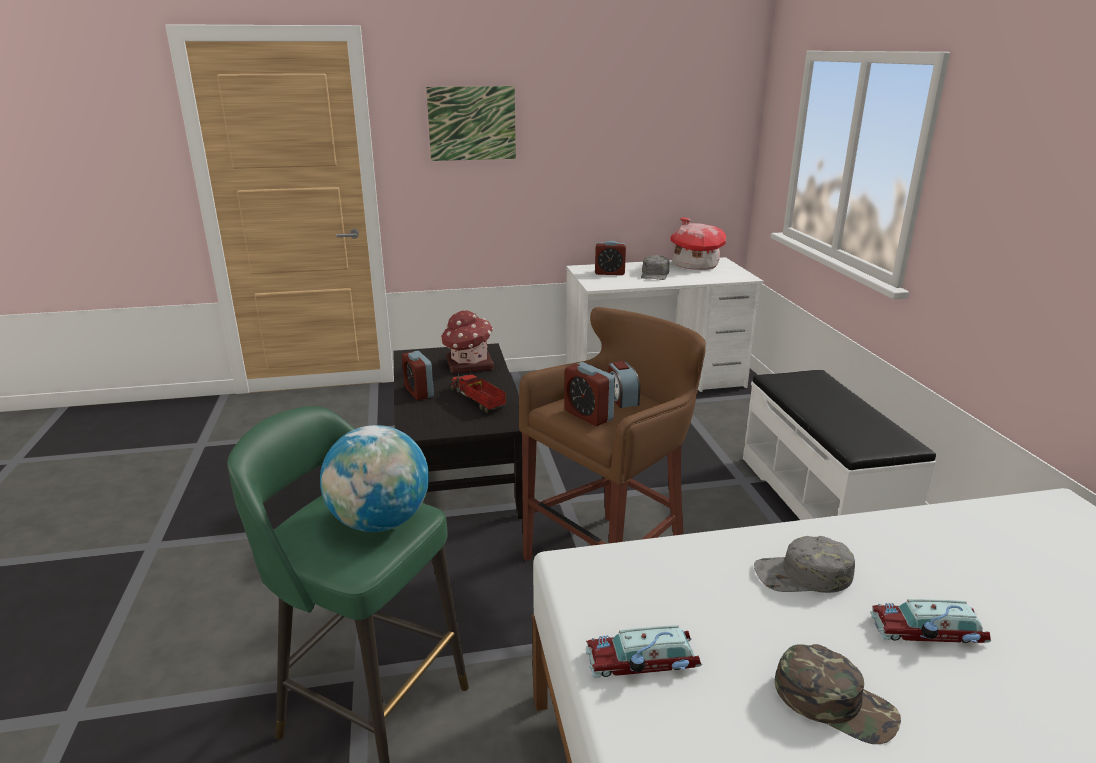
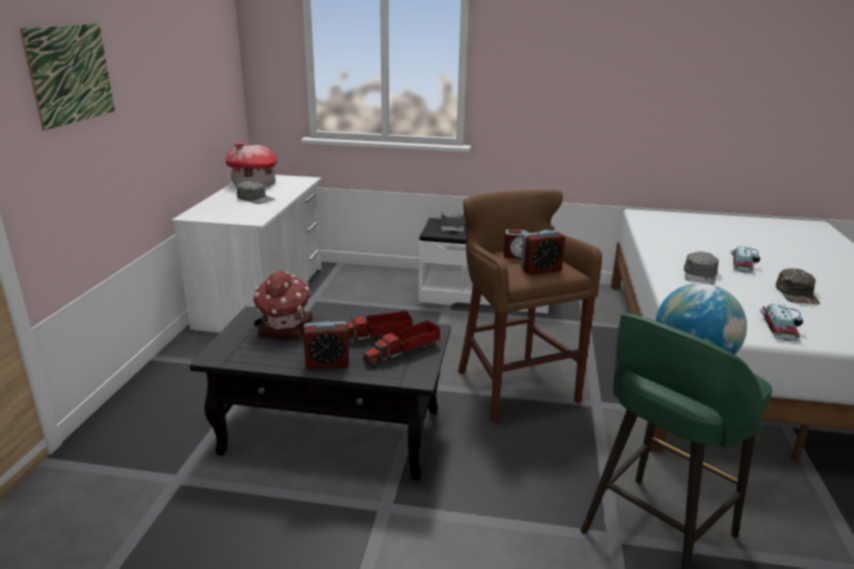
camera: 70 degrees left, 0 degrees up
alarm clock [595,241,626,275] -> none
green cap [775,644,901,744] -> green cap turned 135 degrees clockwise [776,268,820,305]
none -> toy truck [363,321,440,368]
none -> grey cap [440,208,465,232]

